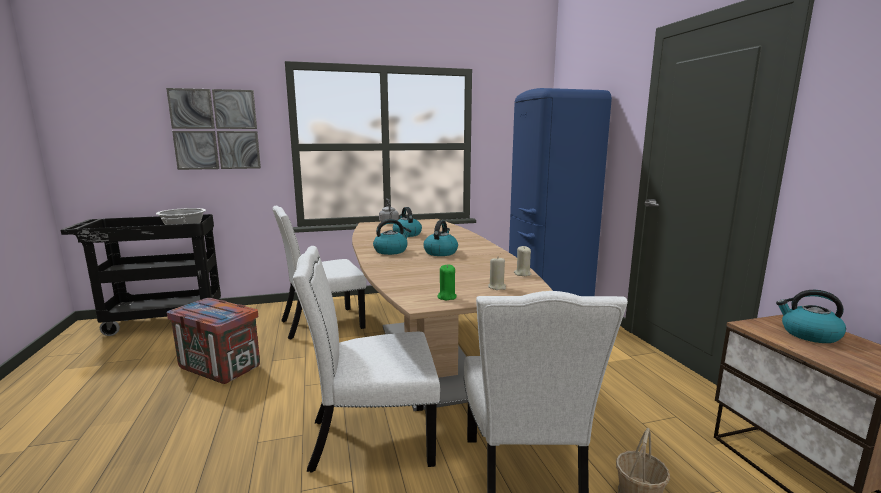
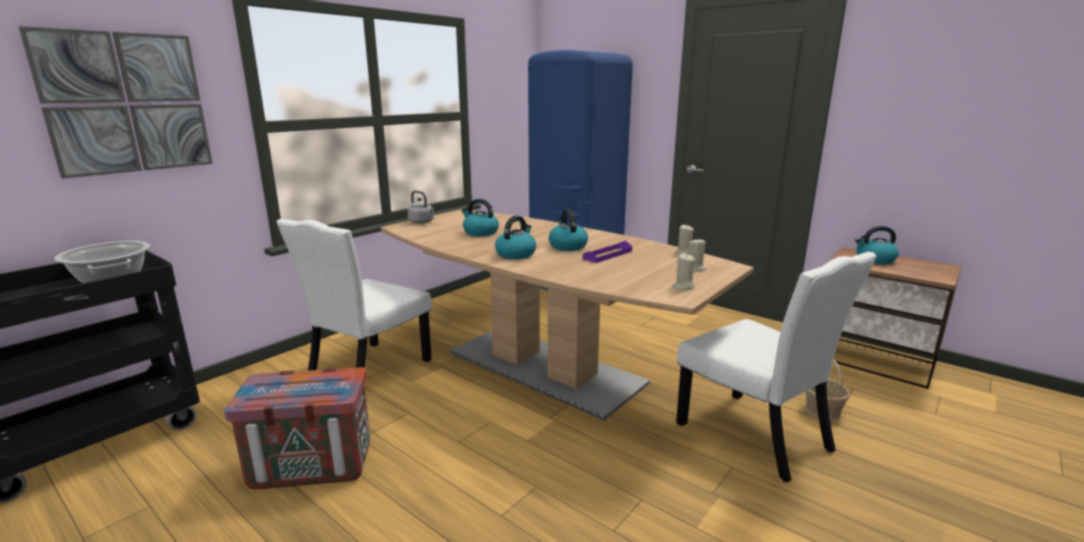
camera: 35 degrees left, 5 degrees up
white chair [293,246,441,473] -> none
green candle [437,264,457,300] -> beige candle [672,253,696,290]
none -> purple tray [583,241,632,263]

